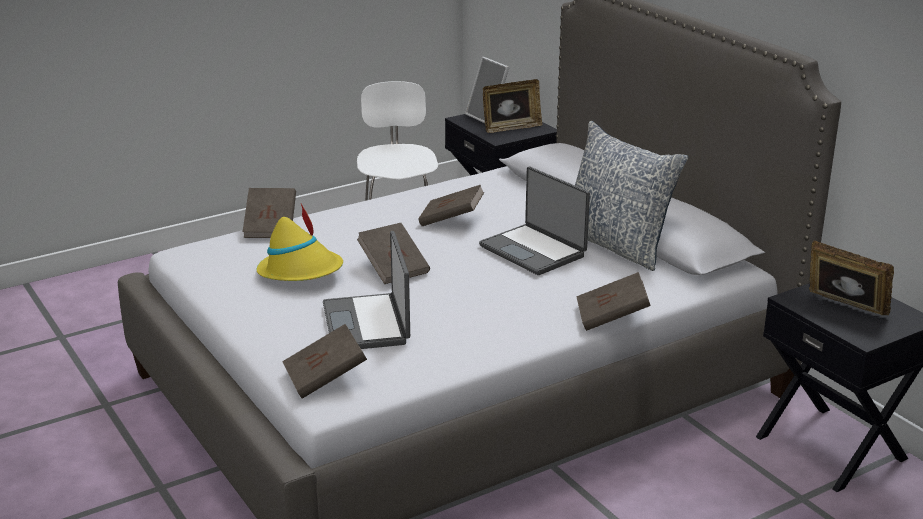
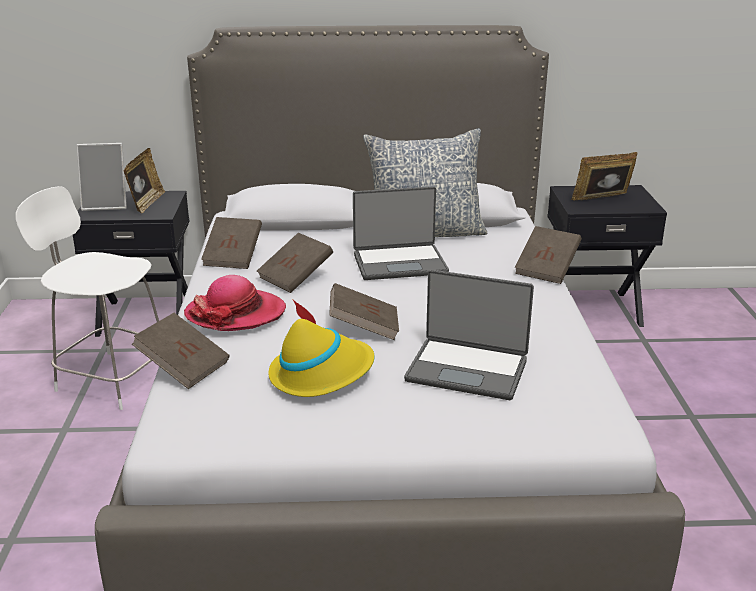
camera: 60 degrees left, 0 degrees up
brown book [282,324,367,399] -> brown book moved to [201,217,262,269]
none -> hat [184,275,286,331]

